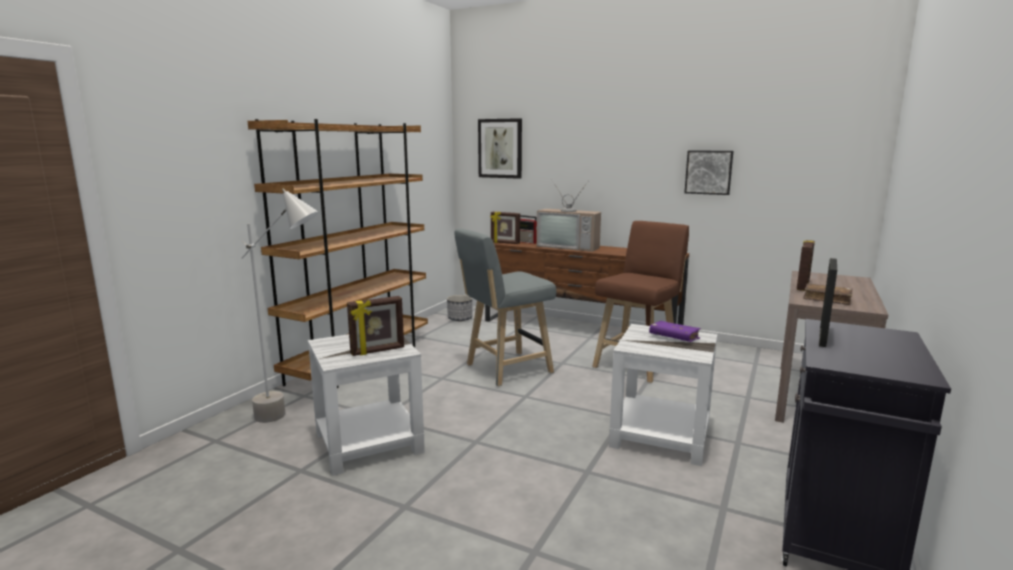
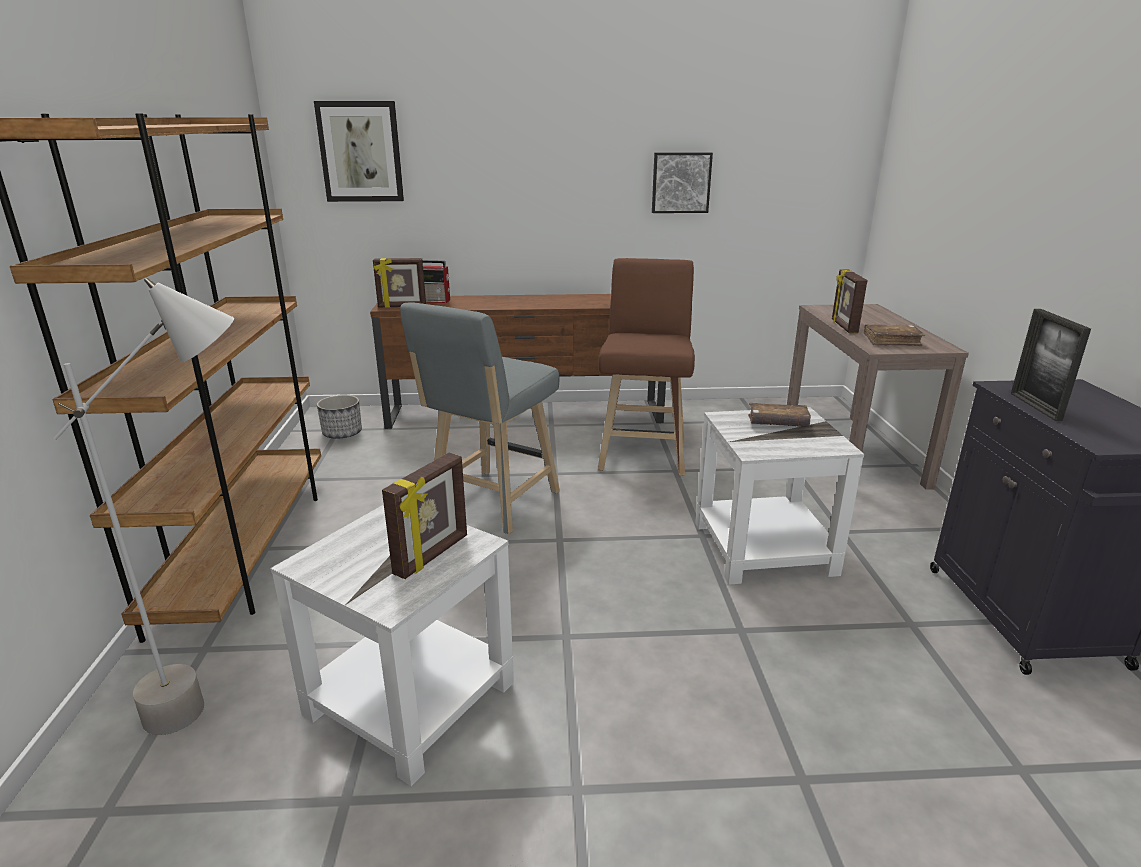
camera: 30 degrees left, 10 degrees up
television [536,180,601,252] -> none
purple book [649,321,701,342] -> brown book [748,403,811,427]

